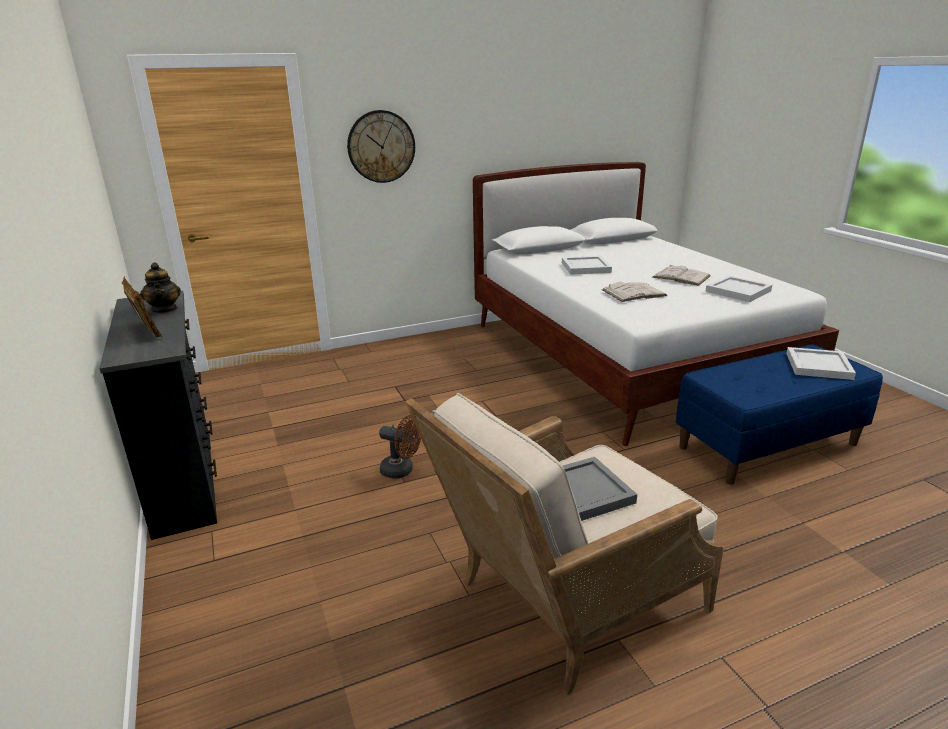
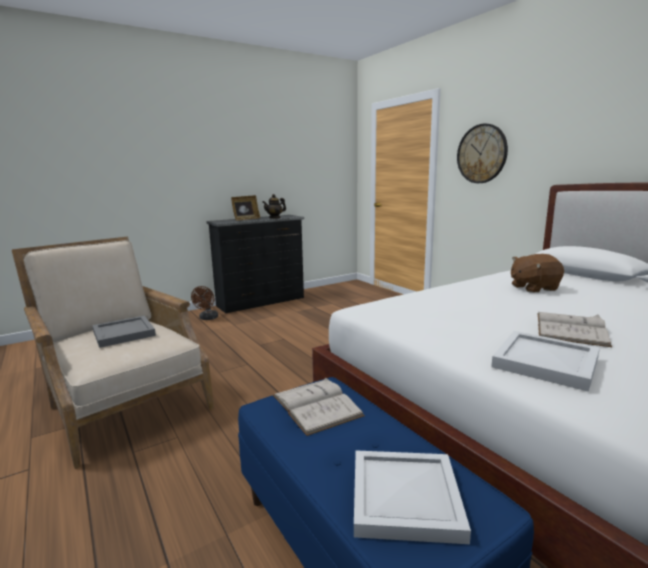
camera: 80 degrees right, 10 degrees down
brown fan [379,415,421,479] -> brown fan moved to [191,286,218,320]
white tray [562,256,612,275] -> brown plush toy [511,254,564,293]
white book [602,282,668,302] -> white book moved to [273,378,365,436]

